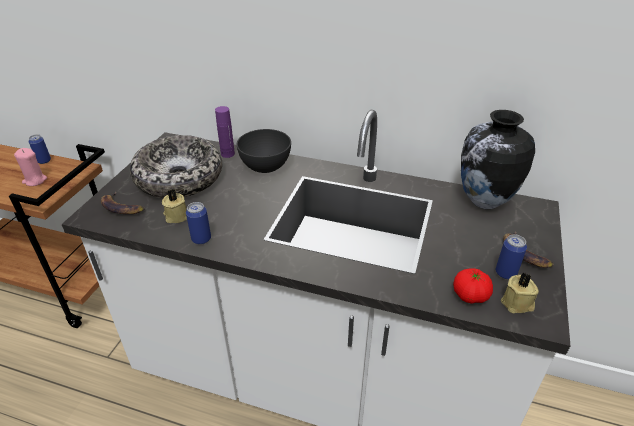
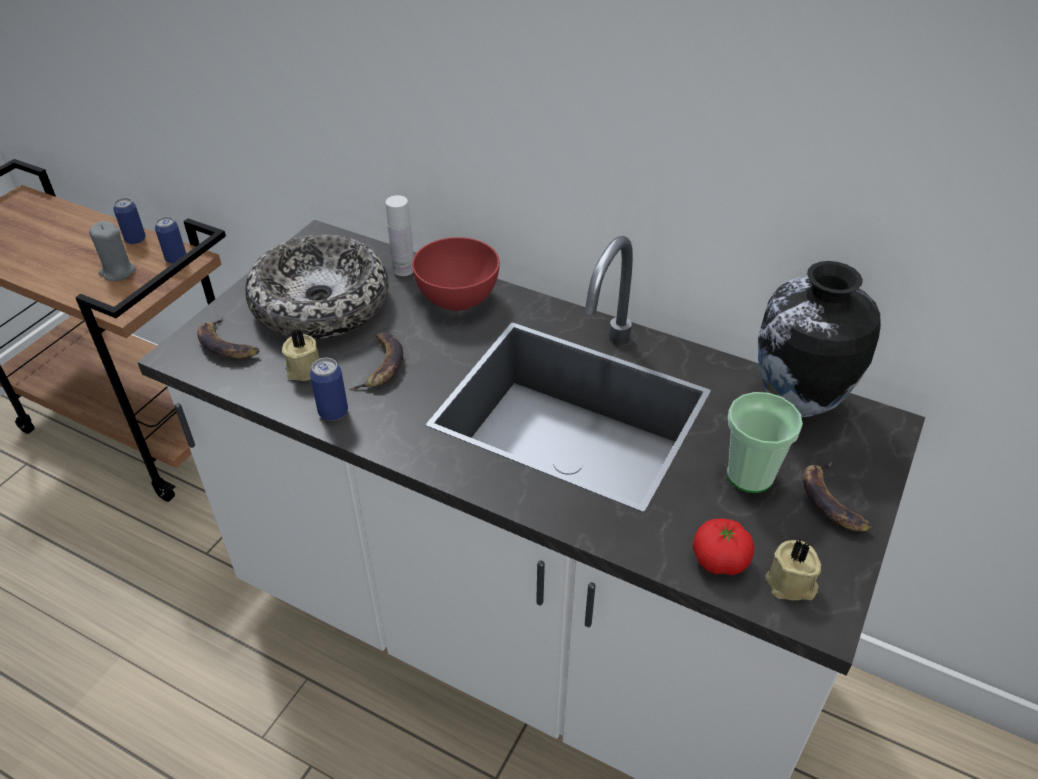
camera: 10 degrees right, 5 degrees up
pink candle [14,148,47,186] -> grey candle [89,221,136,281]
purple bottle [215,106,235,158] -> white bottle [386,195,414,276]
grey bowl [237,129,291,173] -> red bowl [412,237,500,311]
can [496,234,527,280] -> can moved to [155,217,186,264]
none -> banana [350,332,403,391]
none -> cup [727,392,803,493]

